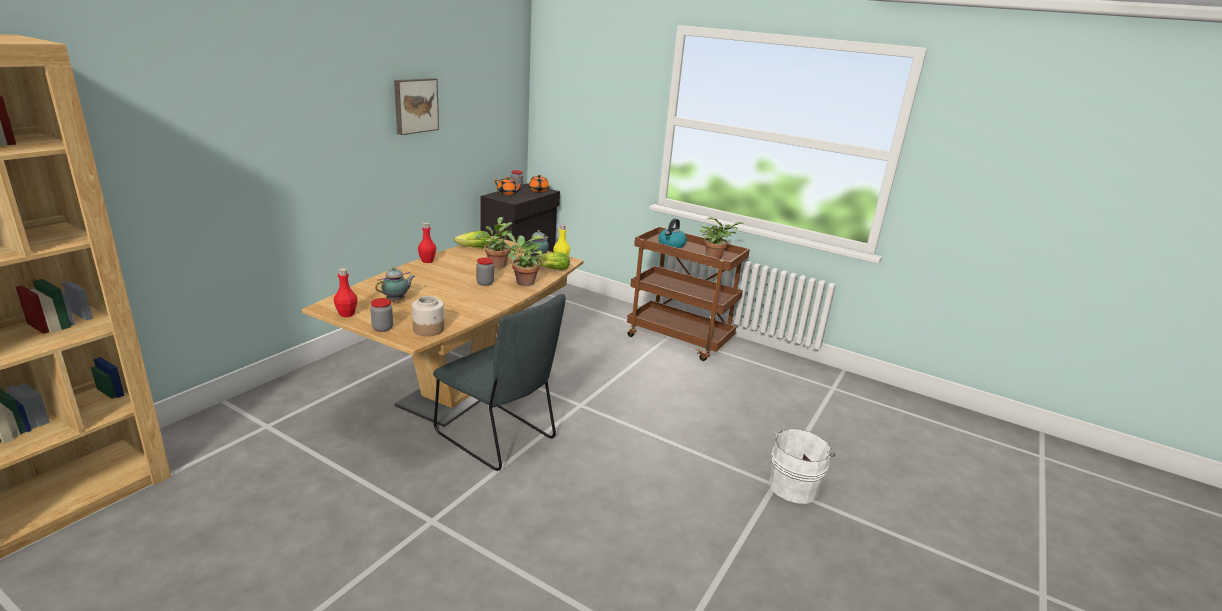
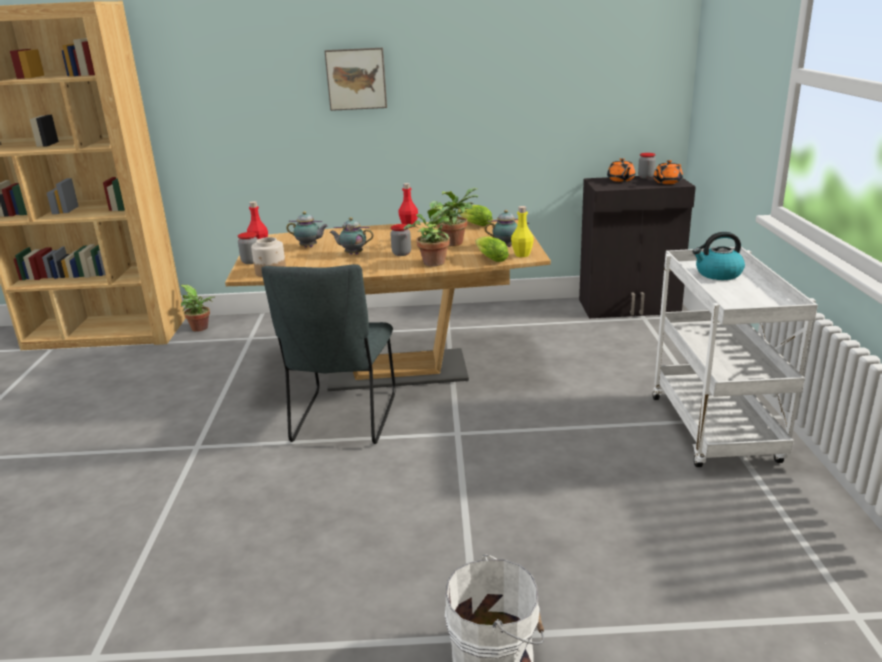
camera: 60 degrees right, 0 degrees up
picture [394,78,439,135] -> picture moved to [325,48,387,111]
brown cart [627,226,750,361] -> white cart [653,247,818,467]
potted plant [700,217,743,259] -> potted plant moved to [180,285,215,332]
none -> teapot [329,217,374,255]

